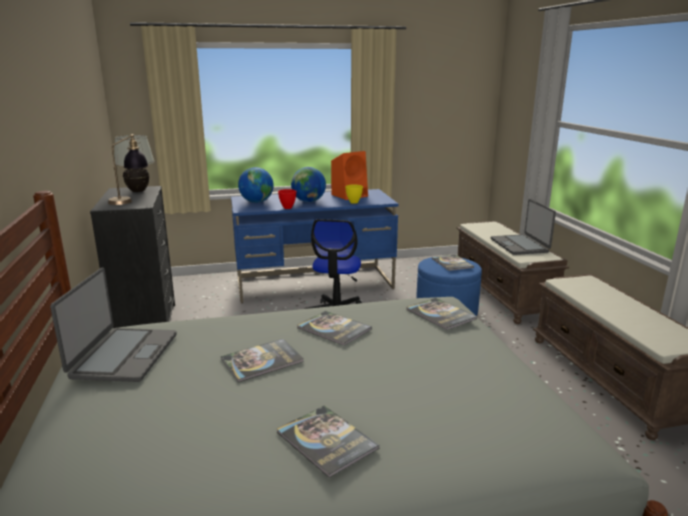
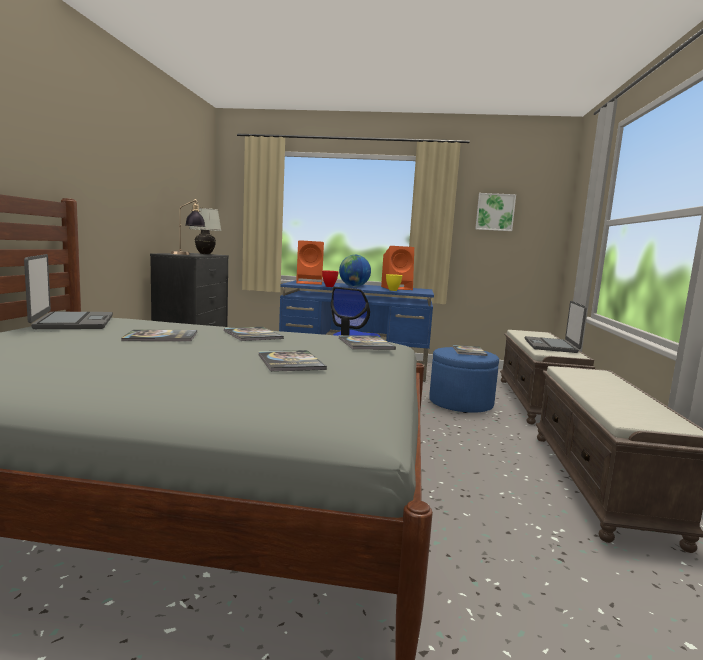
camera: 20 degrees right, 10 degrees down
laptop [50,267,177,382] -> laptop turned 45 degrees counterclockwise [24,254,113,329]
globe [238,167,274,203] -> orange speaker [296,240,324,285]
book [277,405,379,478] -> book moved to [258,350,327,372]
none -> picture [475,193,516,231]

